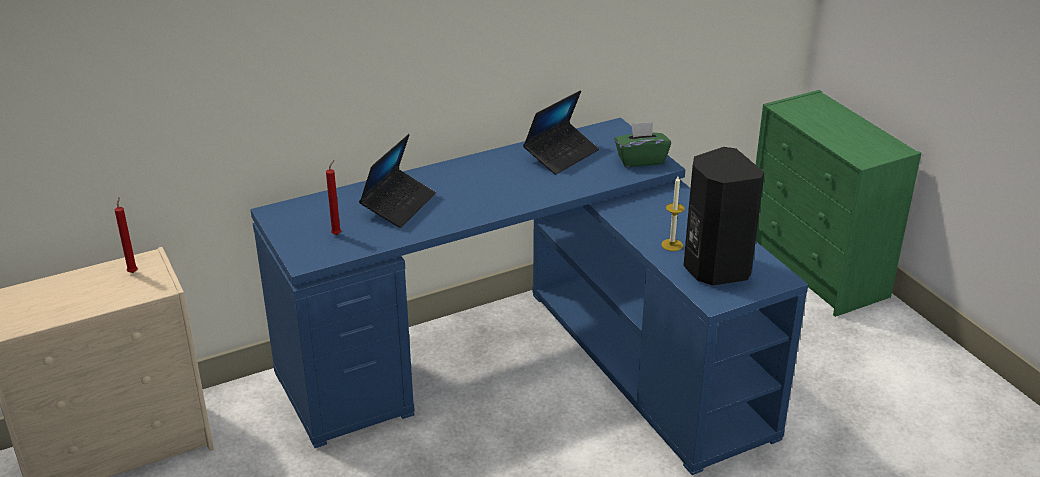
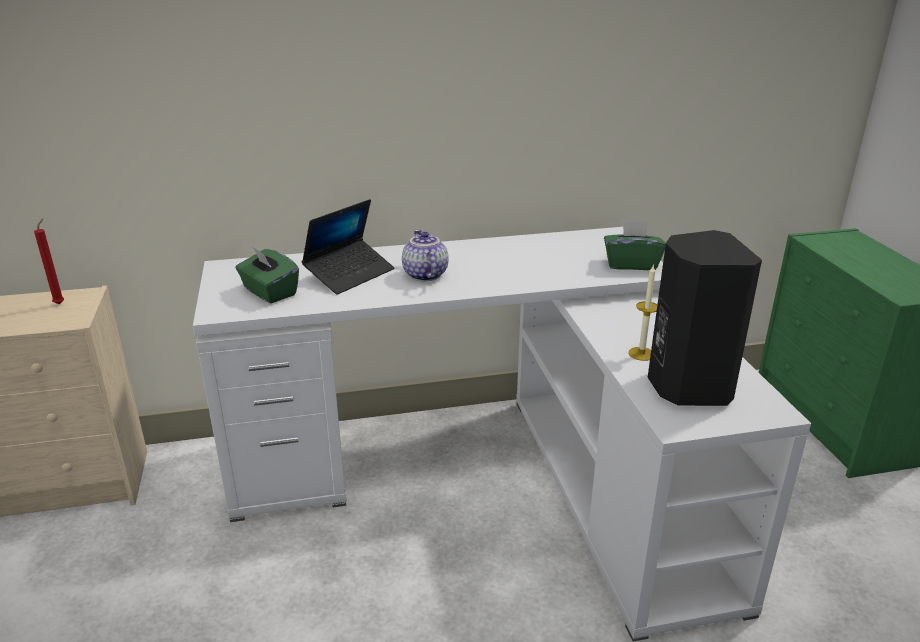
camera: 15 degrees right, 5 degrees down
blue desk [251,118,808,475] -> white desk [193,227,811,642]
red candle [326,160,341,235] -> green tissue box [236,246,299,303]
laptop [523,90,599,175] -> none
none -> teapot [402,230,449,281]

